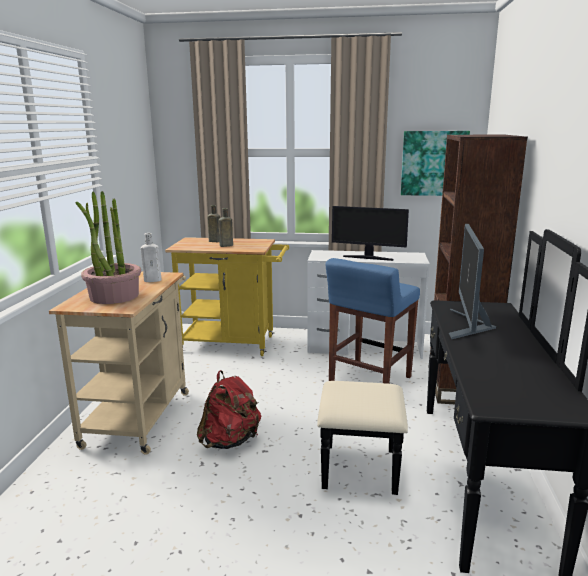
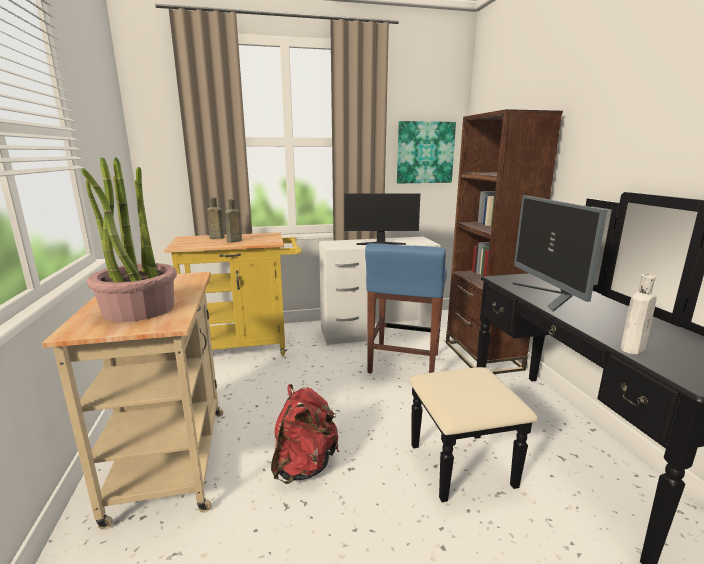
camera: 20 degrees left, 0 degrees up
white bottle [141,233,162,282] -> white bottle moved to [621,274,657,354]

